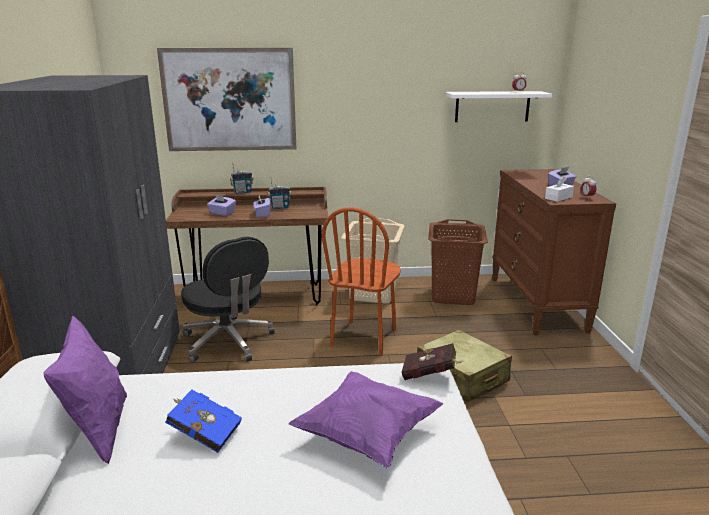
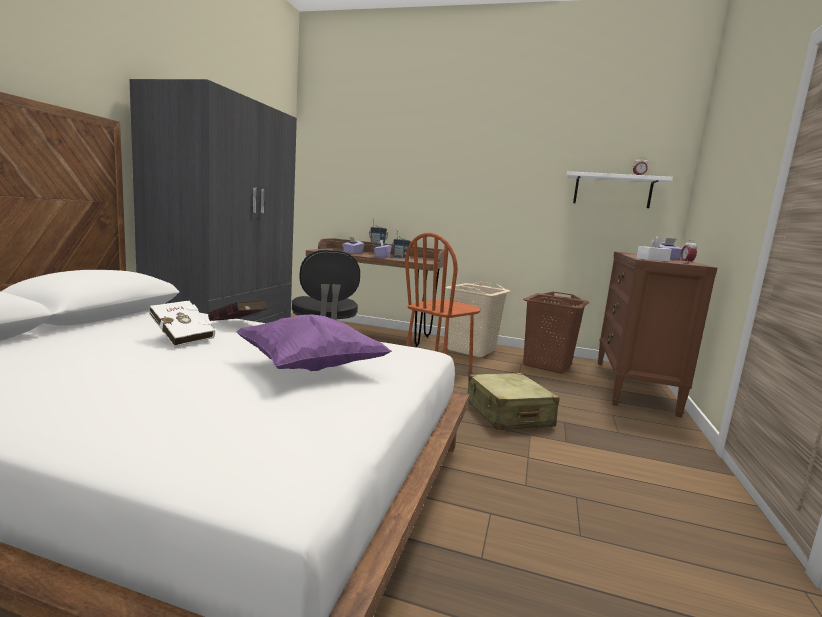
camera: 20 degrees right, 10 degrees down
purple pillow [43,316,127,464] -> none
picture [157,48,297,151] -> none
blue book [165,389,242,453] -> white book [149,301,215,347]
red book [401,343,463,380] -> red book moved to [208,300,267,321]

